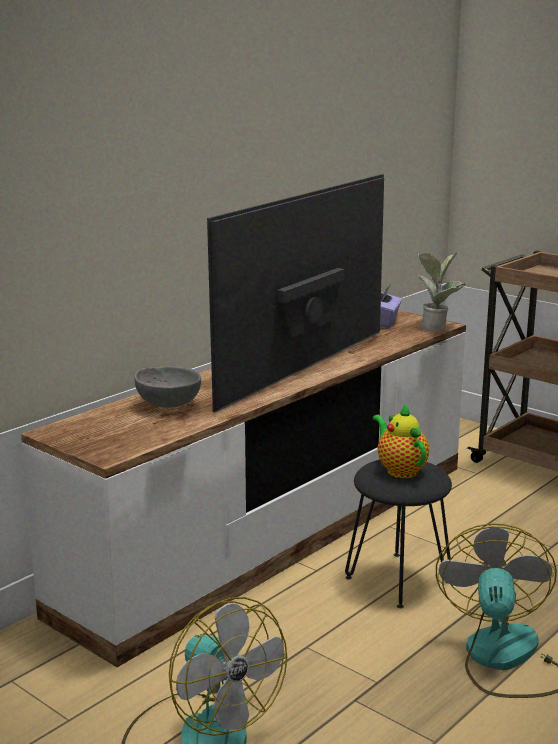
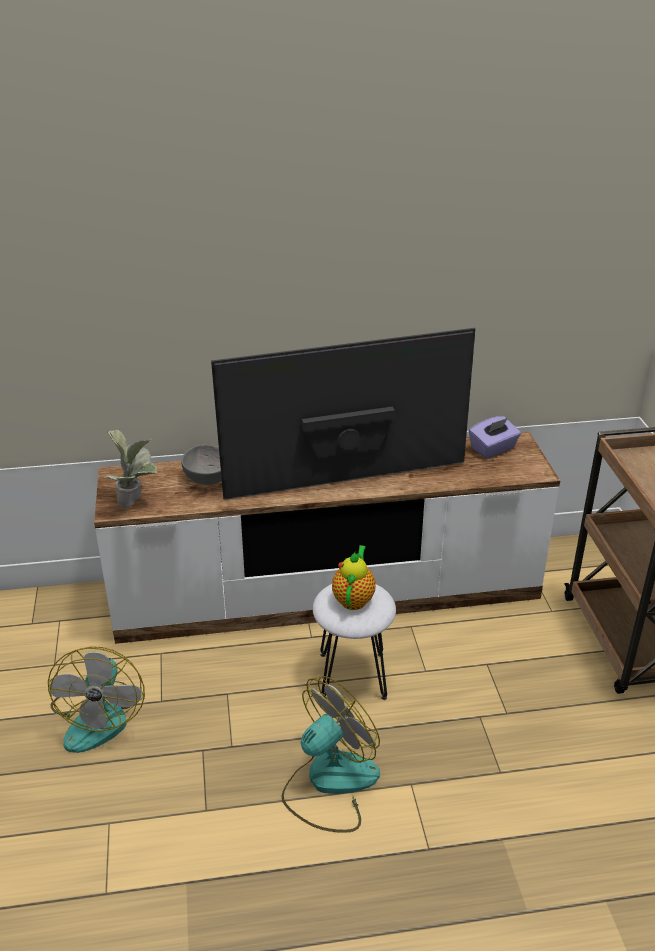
camera: 40 degrees right, 15 degrees up
black stool [345,460,452,608] -> white stool [313,584,396,700]
potted plant [417,253,466,332] -> potted plant moved to [104,429,157,508]

